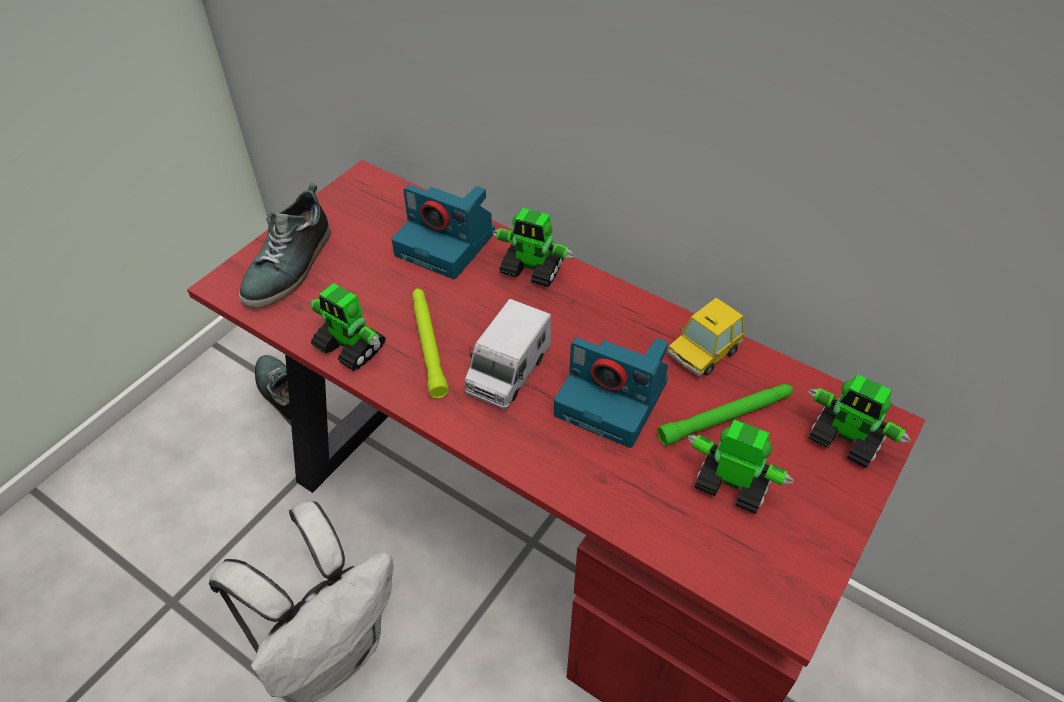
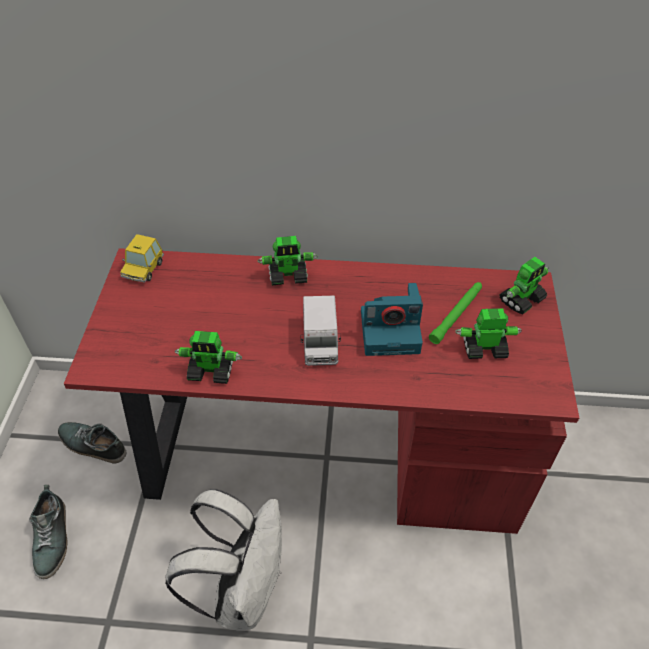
camera: 30 degrees left, 0 degrees up
shoe [239,183,331,308] -> shoe moved to [29,485,68,579]
camera [392,185,495,279] -> none
green flashlight [412,288,449,398] -> none
toy car [667,298,744,377] -> toy car moved to [120,234,164,283]
toy robot [808,374,911,469] -> toy robot turned 45 degrees counterclockwise [499,257,549,314]

